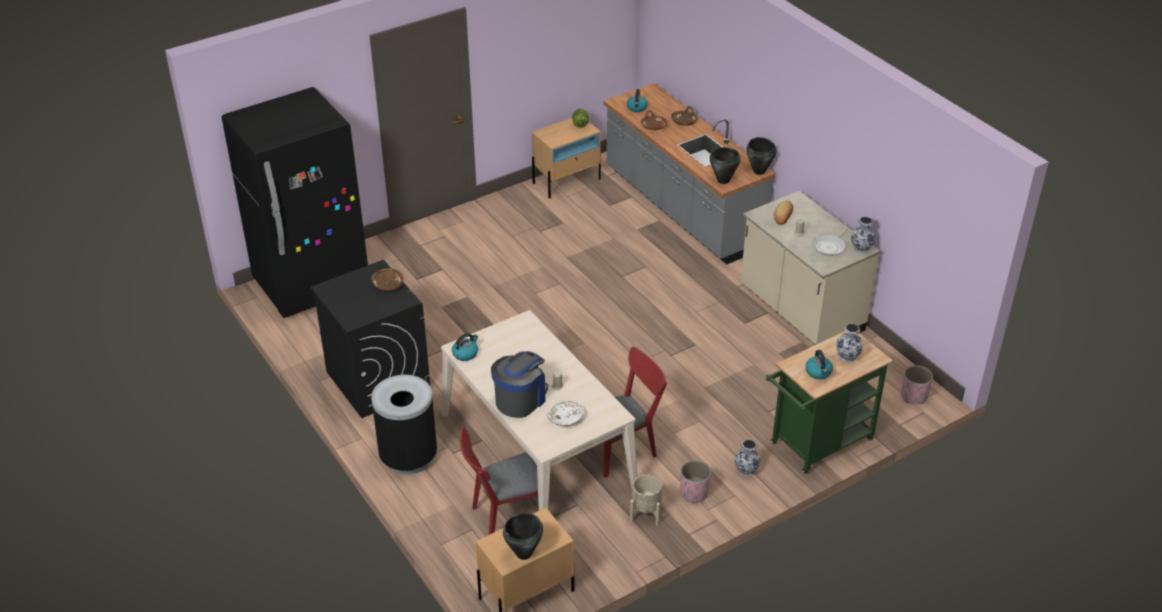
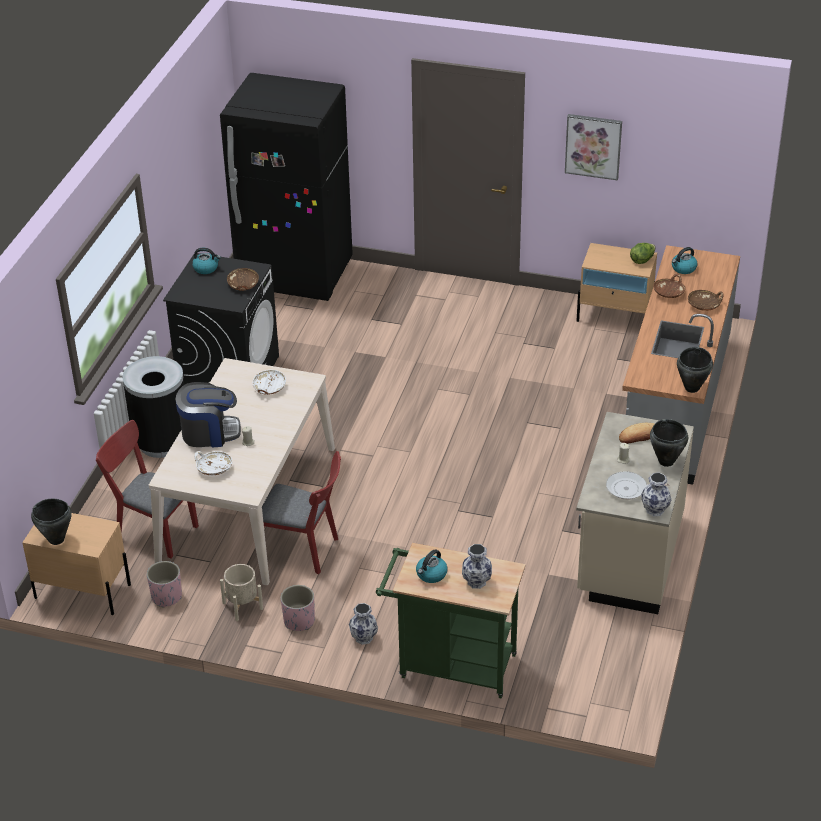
camera: 50 degrees right, 0 degrees up
kettle [452,333,478,361] -> kettle moved to [192,248,221,274]
black cooking pot [710,147,741,184] -> black cooking pot moved to [650,419,688,467]
pink planter [901,365,933,404] -> pink planter moved to [147,561,182,607]
none -> white bowl [252,369,286,395]
none -> picture [565,114,622,180]

